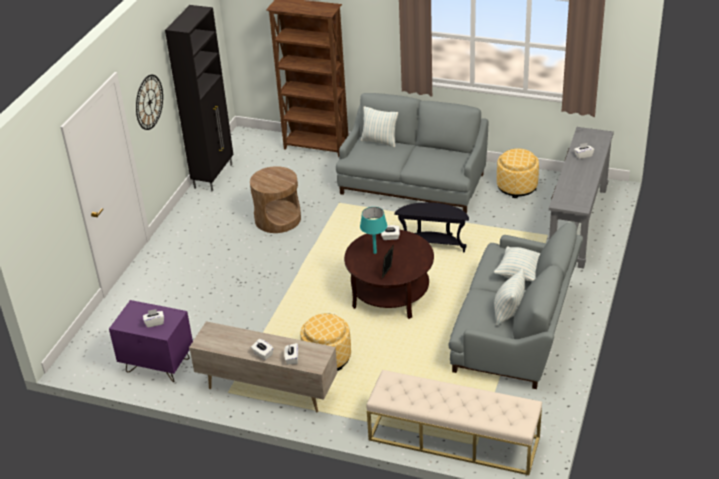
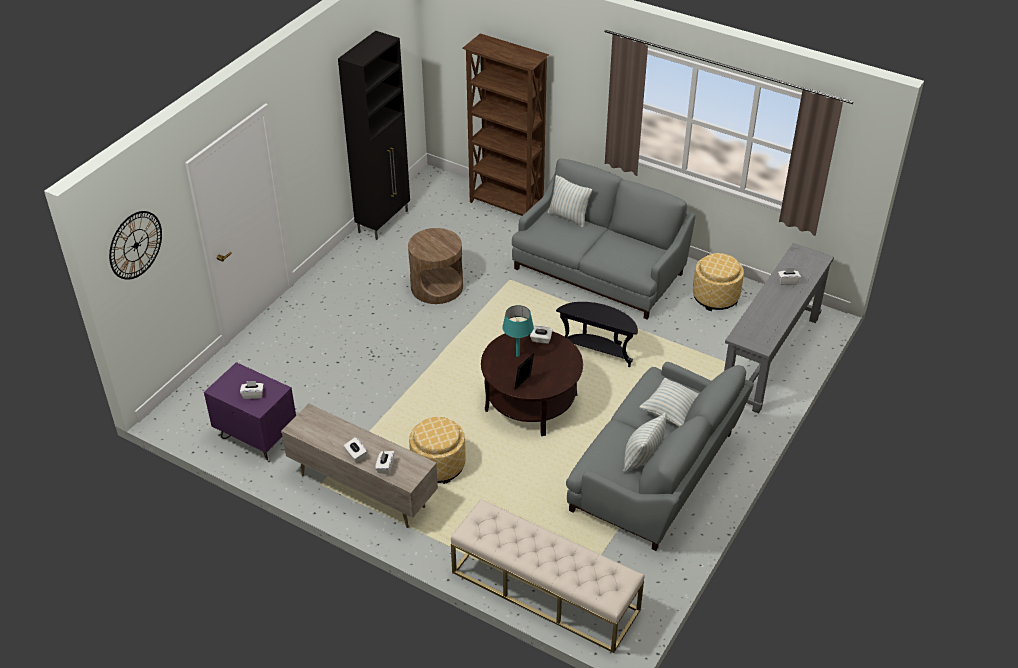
camera: 10 degrees right, 5 degrees up
wall clock [136,75,163,130] -> wall clock moved to [109,211,162,280]

